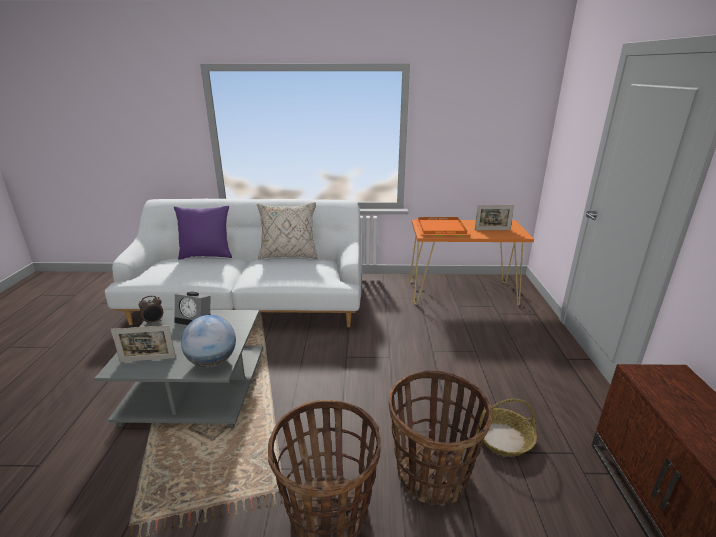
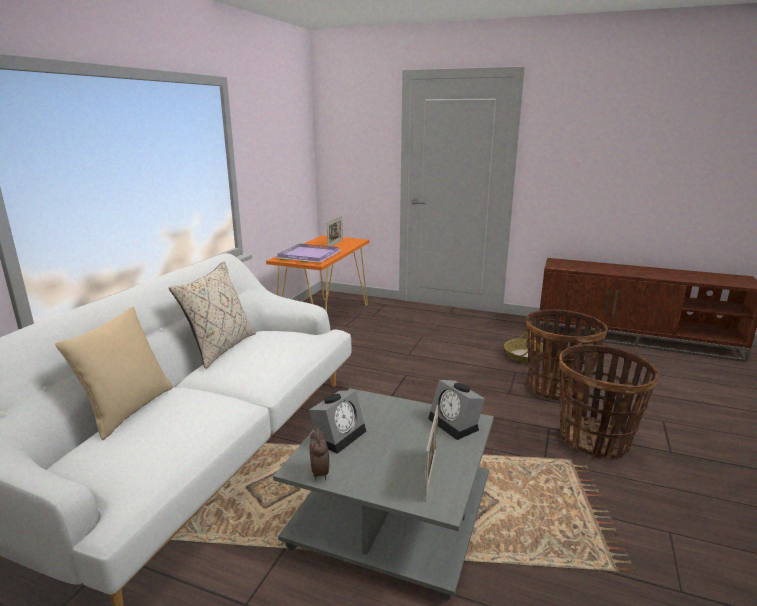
camera: 70 degrees left, 5 degrees down
purple pillow [174,206,232,260] -> beige pillow [55,306,173,440]
globe [181,315,236,368] -> alarm clock [428,380,485,440]
orange tray [415,217,470,236] -> purple tray [274,244,342,263]

